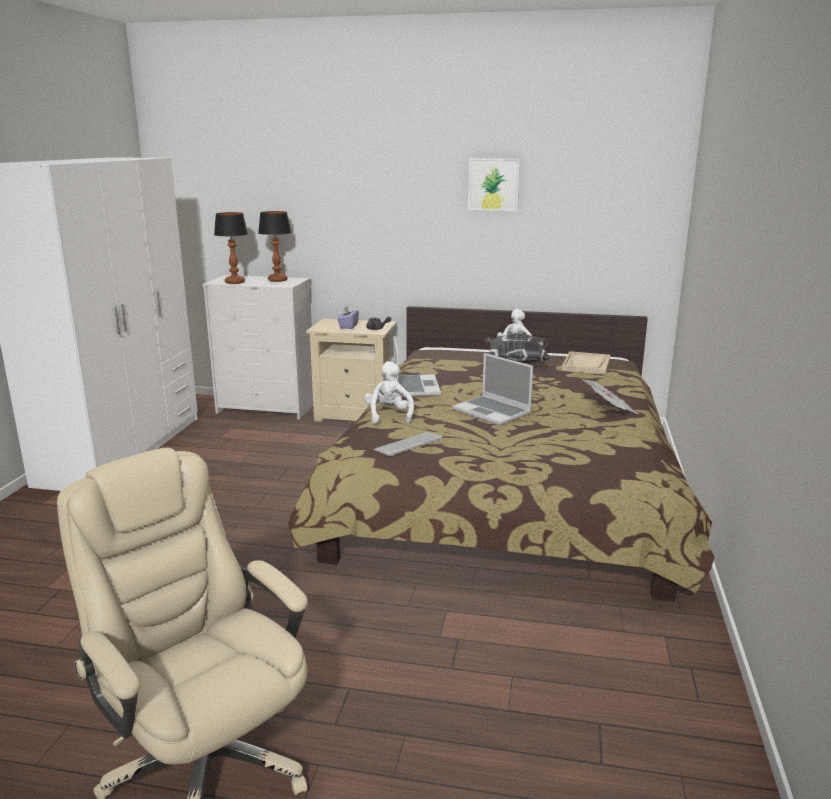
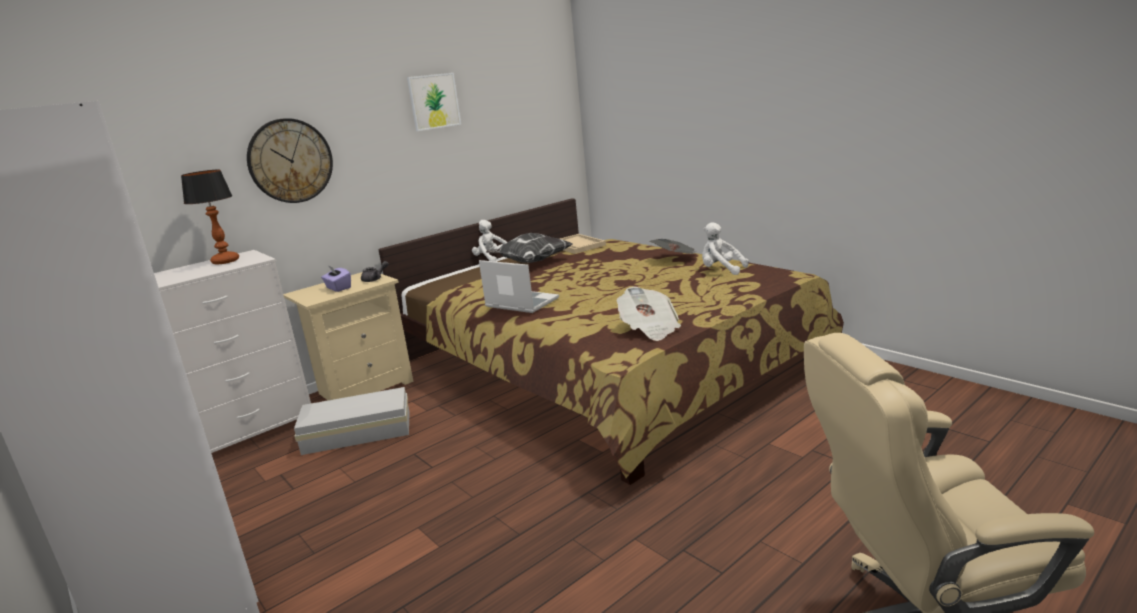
camera: 50 degrees left, 0 degrees up
table lamp [214,212,248,284] -> none
white plush toy [364,361,414,424] -> white plush toy moved to [702,222,749,275]
keyboard [373,432,442,457] -> newspaper [617,287,681,341]
laptop [453,353,533,426] -> none
none -> wall clock [247,118,333,203]
none -> white storage box [294,387,410,455]

